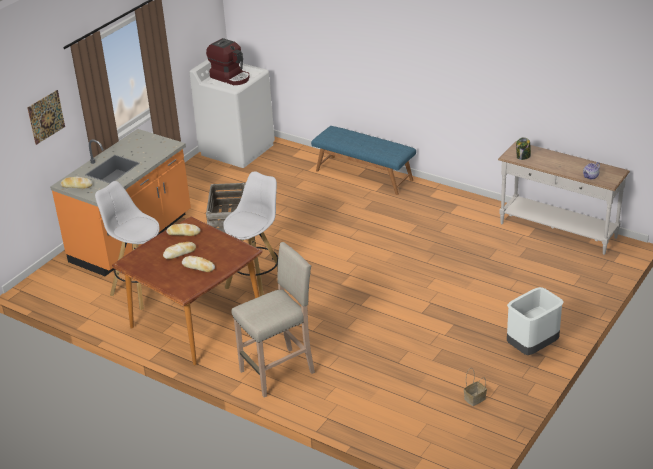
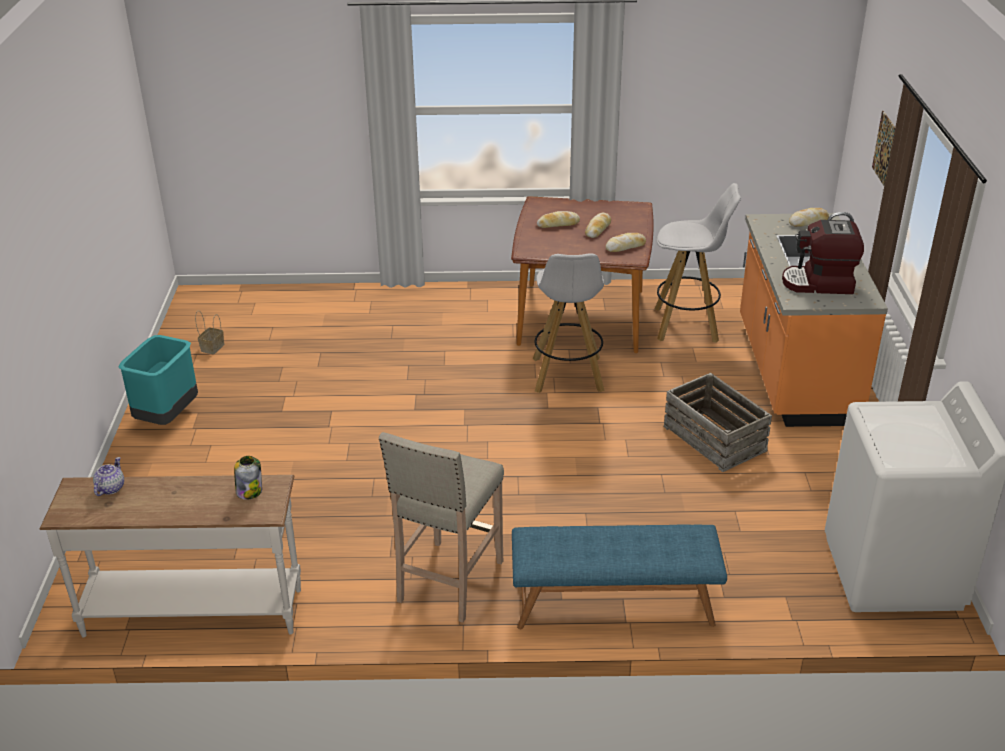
camera: 145 degrees right, 0 degrees up
coffee machine [206,38,250,85] -> coffee machine moved to [782,220,864,294]
beige stool [232,242,315,398] -> beige stool moved to [379,432,504,623]
white trash can [507,287,564,355] -> turquoise trash can [118,335,198,425]

